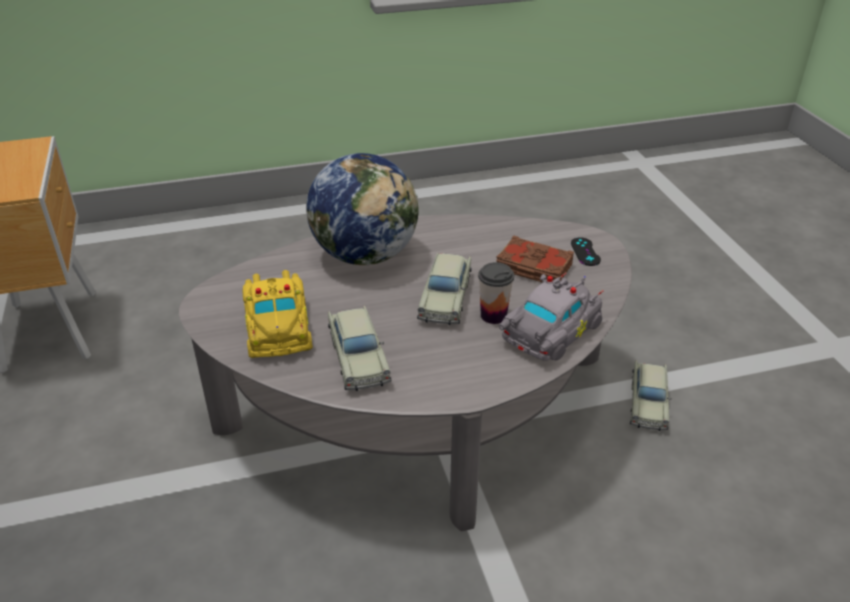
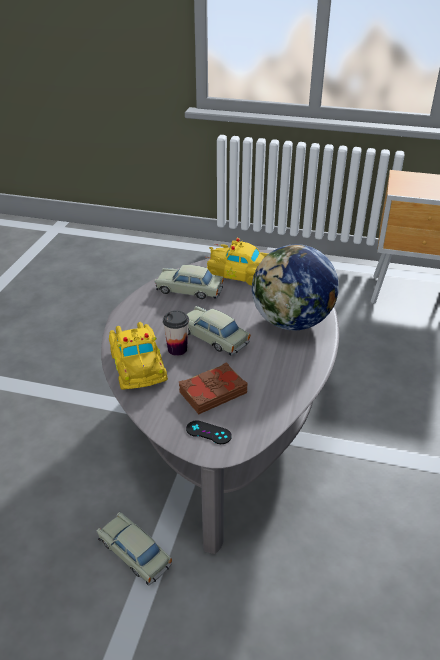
camera: 120 degrees right, 0 degrees up
grey toy car [499,272,604,361] -> yellow toy car [109,322,168,390]

